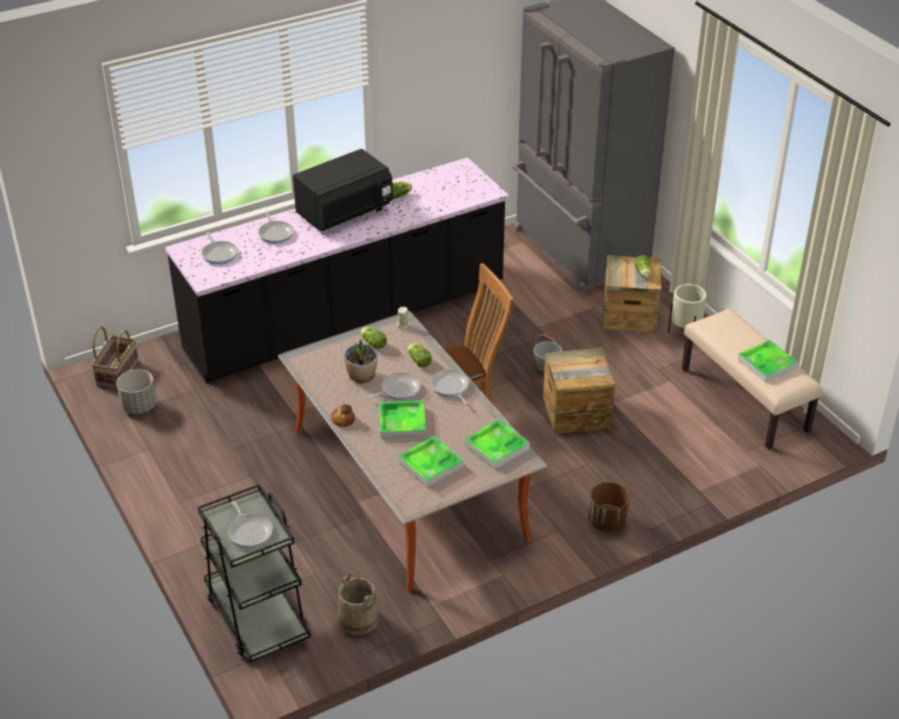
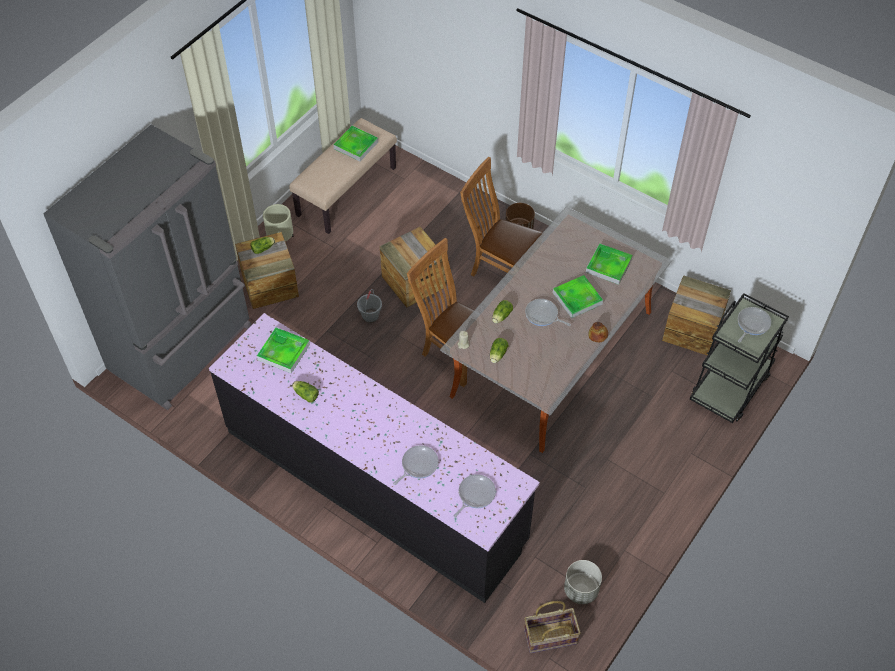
camera: 115 degrees left, 15 degrees up
black microwave [293,149,393,232] -> none
beige bucket [338,572,379,636] -> crate [662,275,731,356]
potted plant [344,330,377,384] -> none
frying pan [430,369,469,405] -> none
tray [465,419,530,469] -> tray moved to [257,327,310,373]
none -> brown chair [460,157,543,277]

